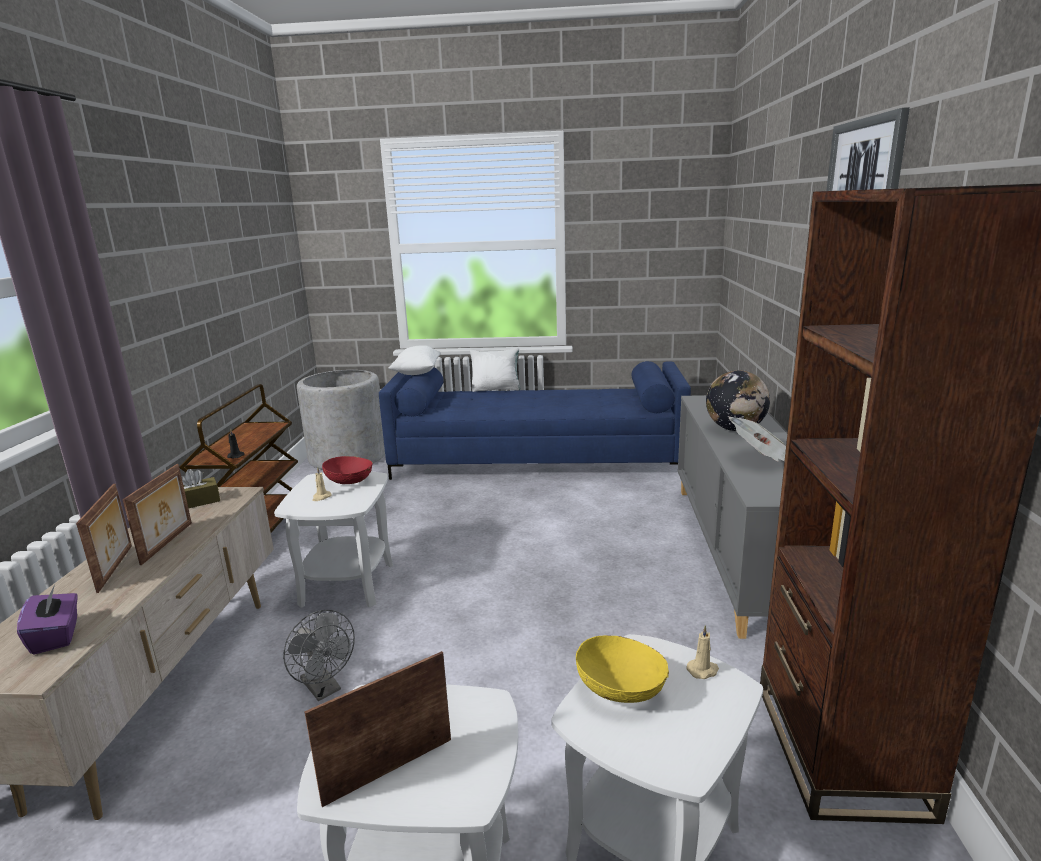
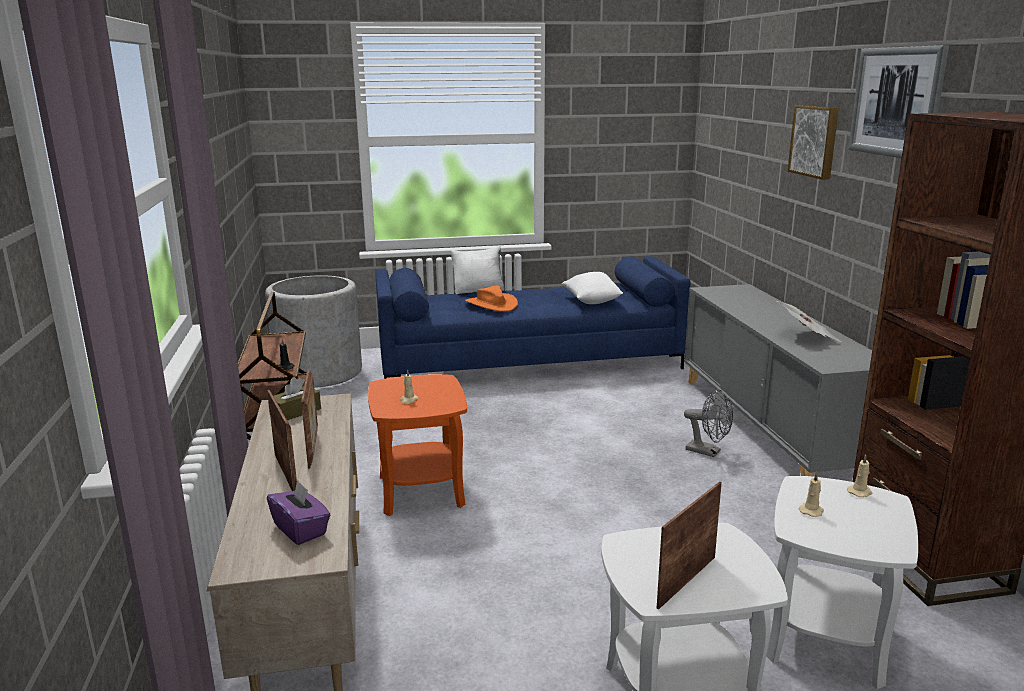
camera: 15 degrees left, 0 degrees up
white side table [274,472,393,608] -> orange side table [368,374,467,516]
grey fan [283,610,355,701] -> grey fan moved to [684,389,733,457]
red bowl [322,456,373,484] -> none
white pillow [388,345,441,375] -> white pillow moved to [561,272,623,304]
yellow bowl [576,635,669,703] -> beige candle [799,472,824,517]
globe [706,370,770,431] -> none
none -> orange hat [465,286,518,312]
none -> picture [788,105,839,180]

